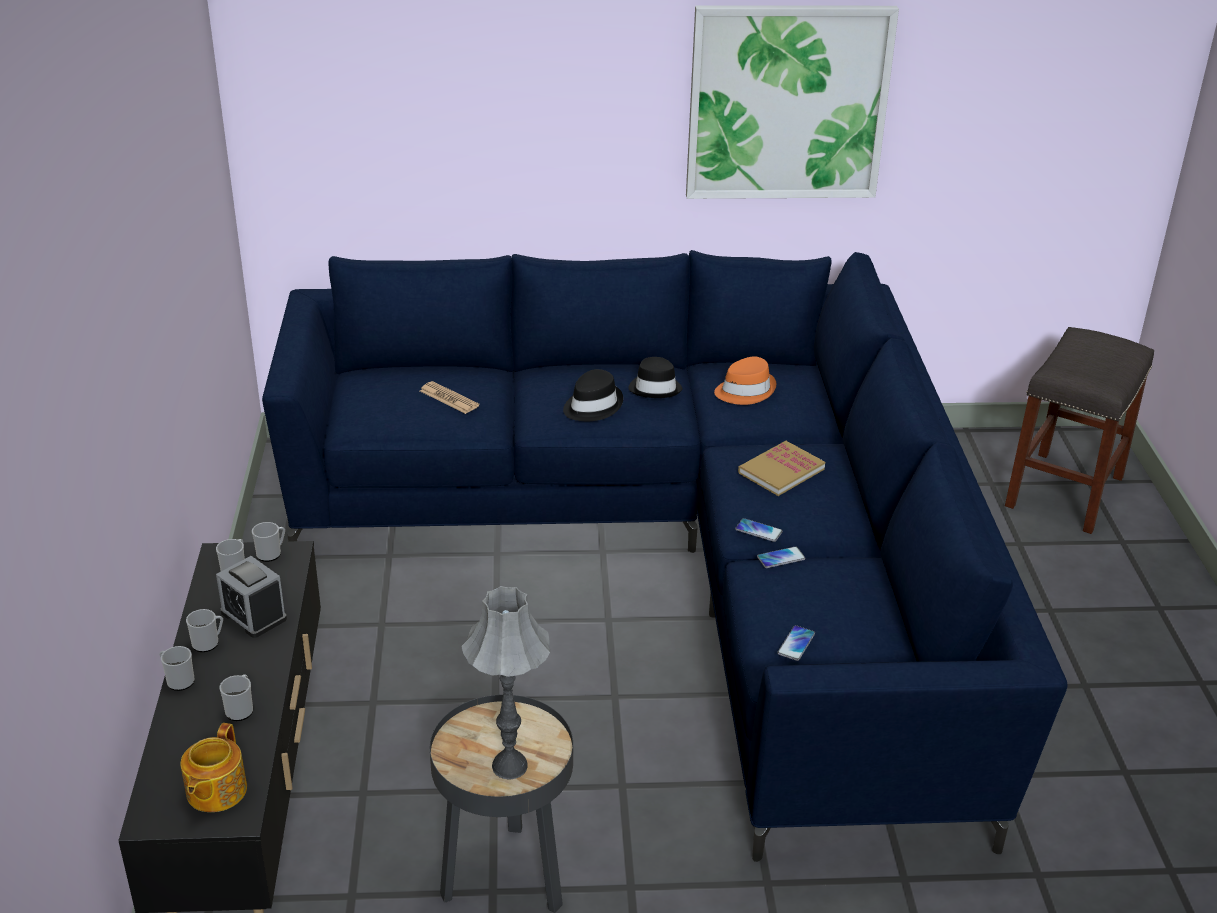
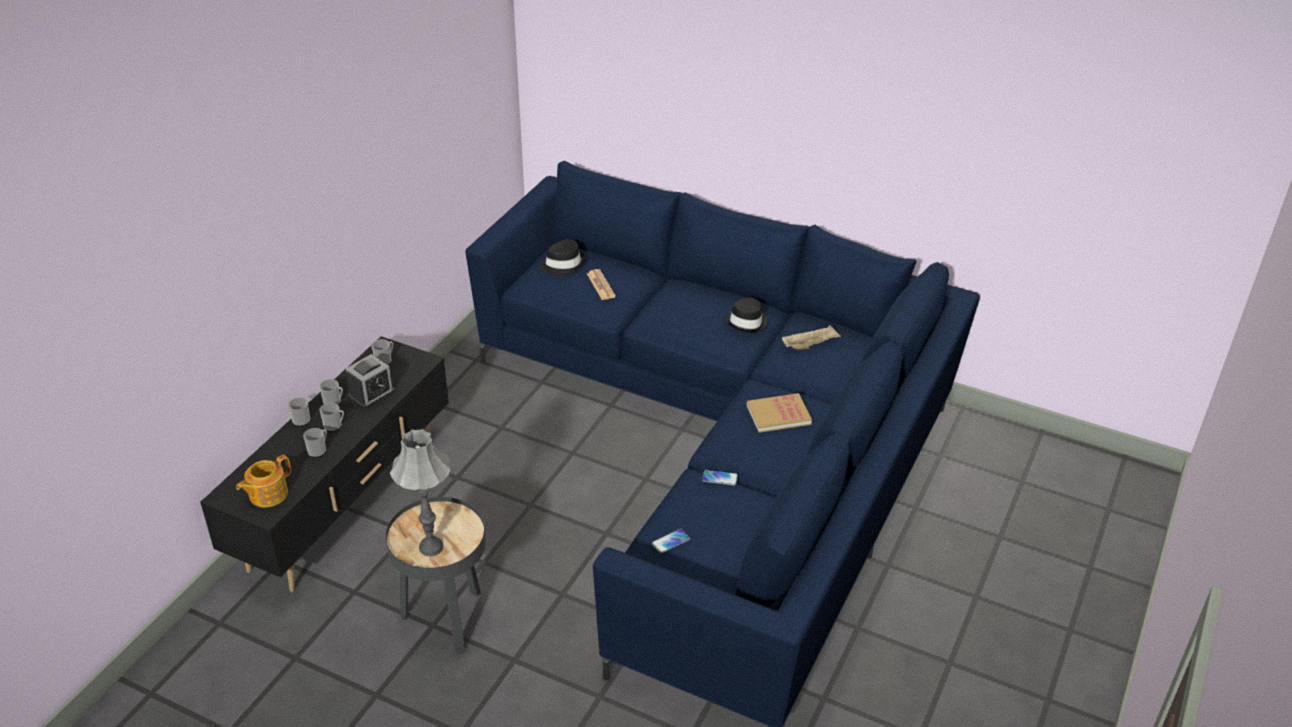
camera: 30 degrees right, 5 degrees up
alarm clock [216,556,287,638] -> alarm clock turned 120 degrees counterclockwise [346,354,395,409]
mug [252,522,285,562] -> mug moved to [320,403,344,432]
black hat [563,369,623,421] -> black hat moved to [540,239,585,275]
picture [686,5,899,199] -> none
orange hat [714,357,776,405] -> beige tray [782,325,841,350]
phone [735,518,783,542] -> none
grey stool [1005,327,1154,534] -> none

